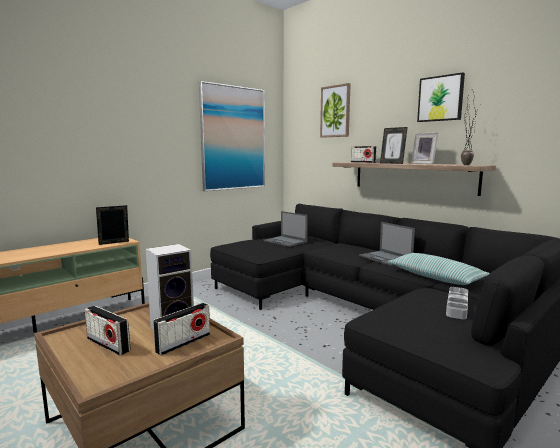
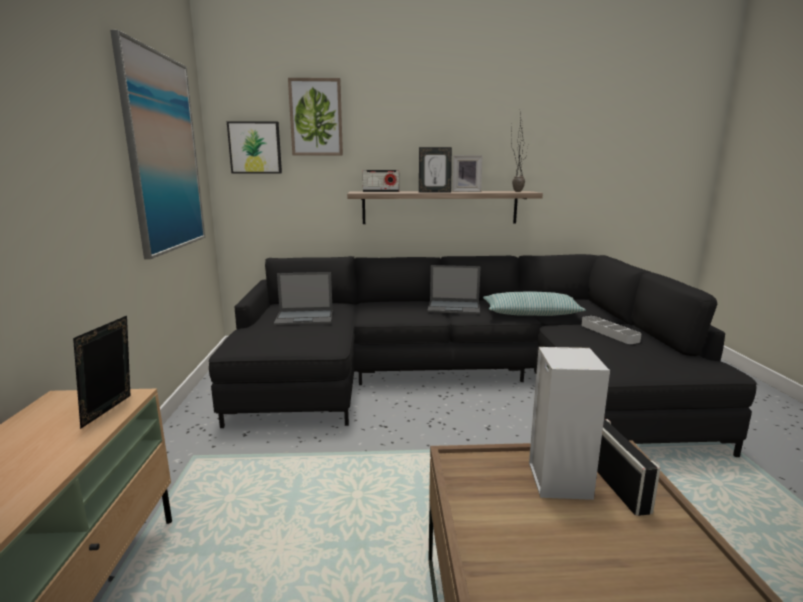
camera: 50 degrees left, 5 degrees up
radio [84,306,131,356] -> none
picture [417,72,465,122] -> picture moved to [227,121,282,173]

